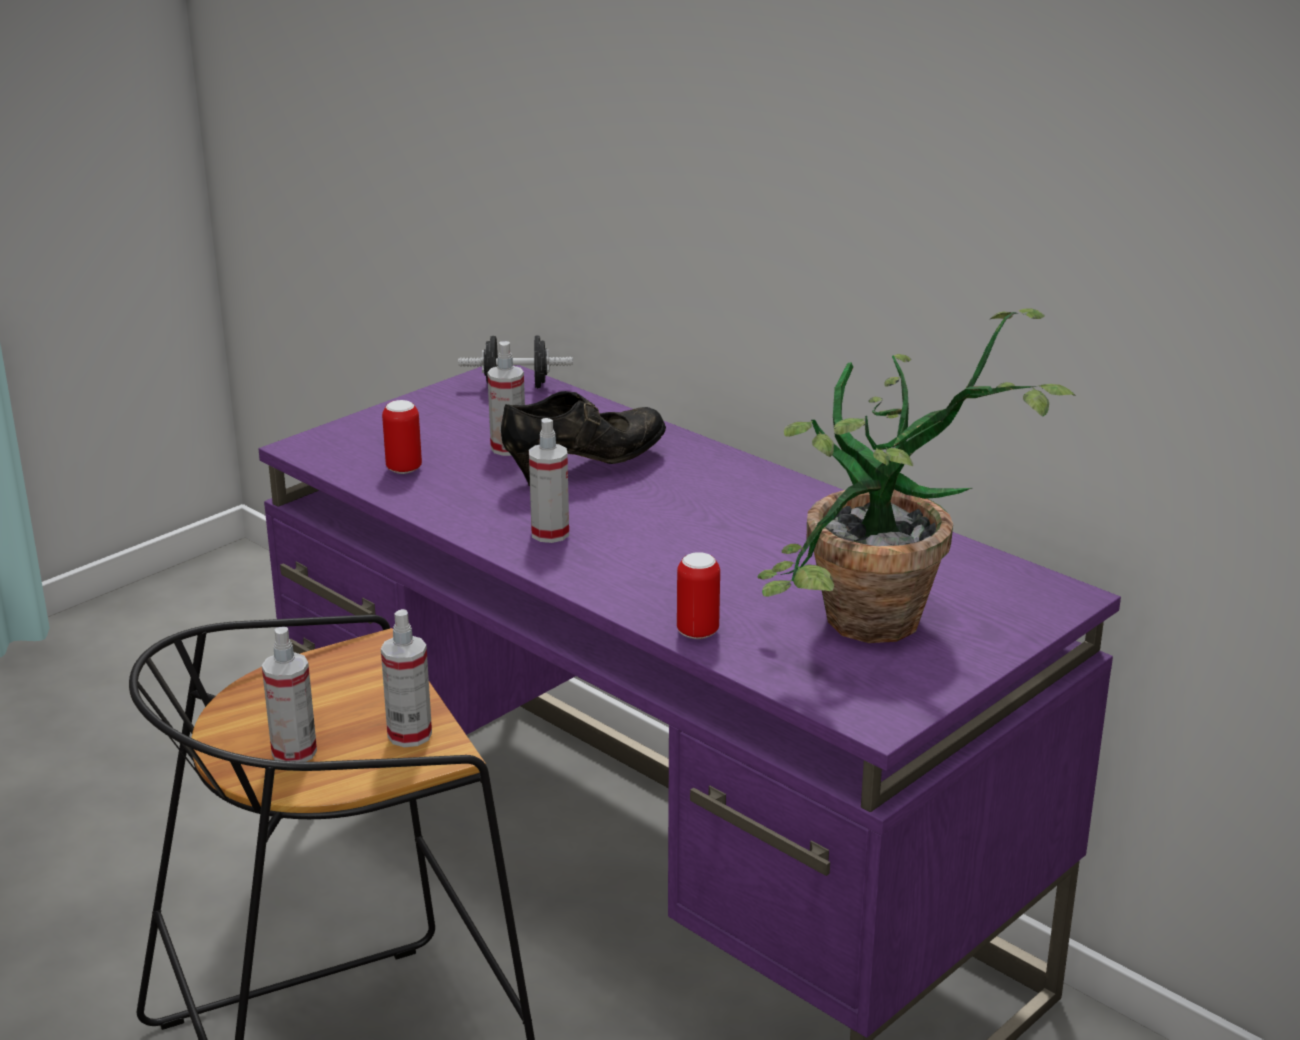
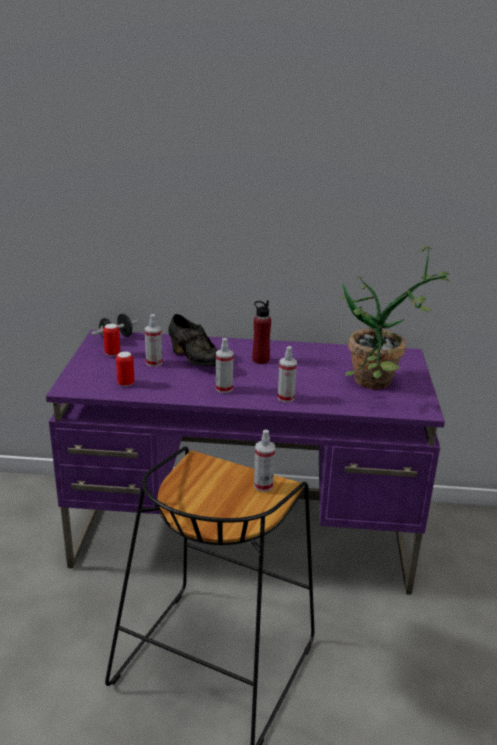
camera: 40 degrees left, 0 degrees up
spray bottle [262,627,317,762] -> spray bottle moved to [277,346,297,402]
black shoe [501,391,666,486] -> black shoe turned 120 degrees clockwise [168,314,218,366]
can [677,552,720,639] -> can moved to [103,324,120,356]
none -> red bottle [252,300,271,364]

